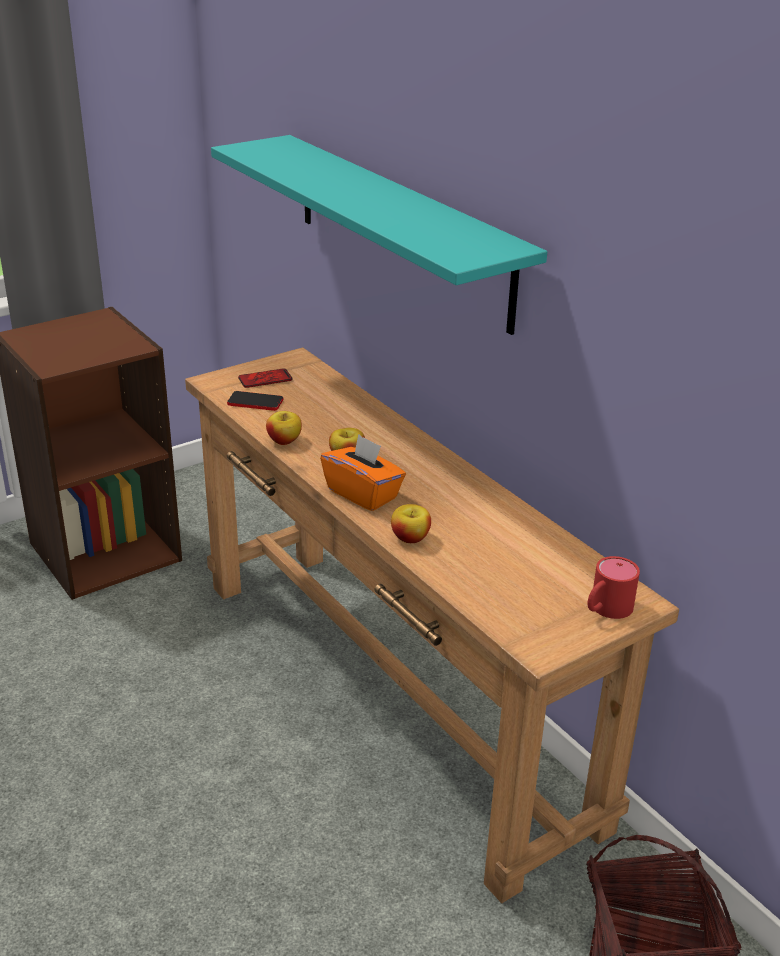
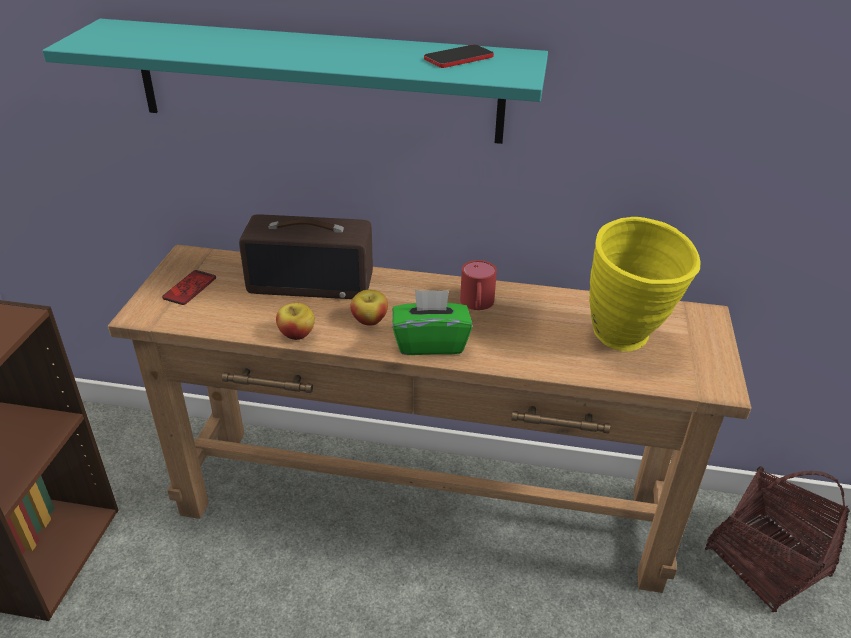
camera: 45 degrees left, 5 degrees up
phone [227,391,284,411] -> phone moved to [424,44,494,68]
orange tissue box [320,434,406,511] -> green tissue box [392,290,473,355]
apple [391,504,431,543] -> none
red mug [587,556,640,619] -> red mug moved to [460,260,497,310]
none -> radio [239,214,373,299]
none -> yellow vase [589,217,701,351]

